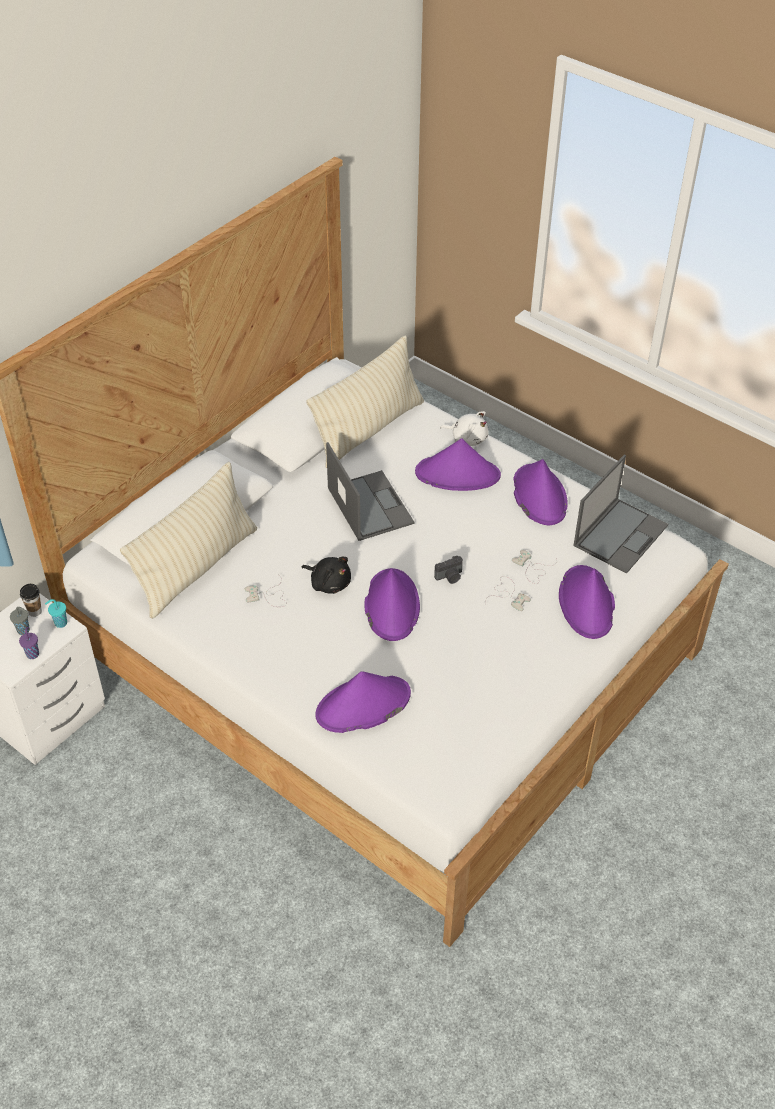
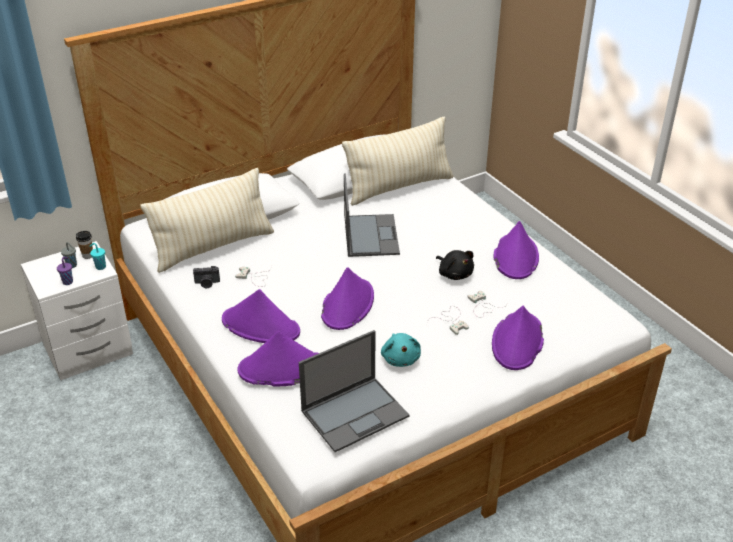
camera: 20 degrees right, 10 degrees down
black plush toy [301,557,351,594] -> black plush toy moved to [436,250,474,280]
purple hat [415,438,501,491] -> purple hat moved to [222,289,300,343]
camera [434,556,463,584] -> camera moved to [193,266,220,288]
white plush toy [440,411,489,446] -> none
laptop [573,454,668,574] -> laptop moved to [299,330,409,452]
none -> turquoise plush toy [381,333,421,367]

